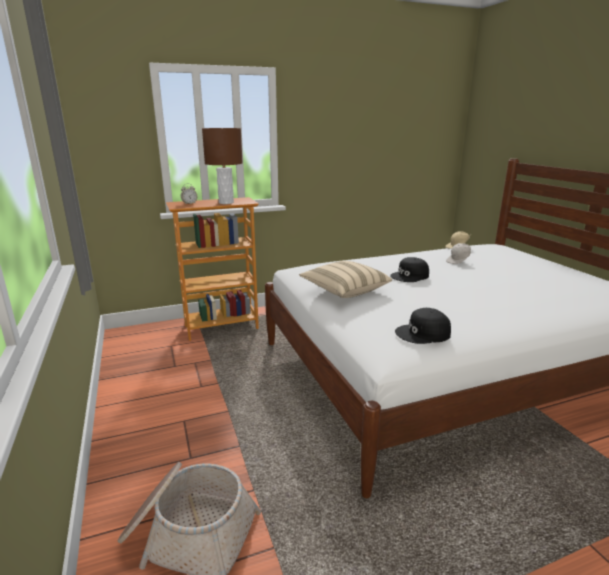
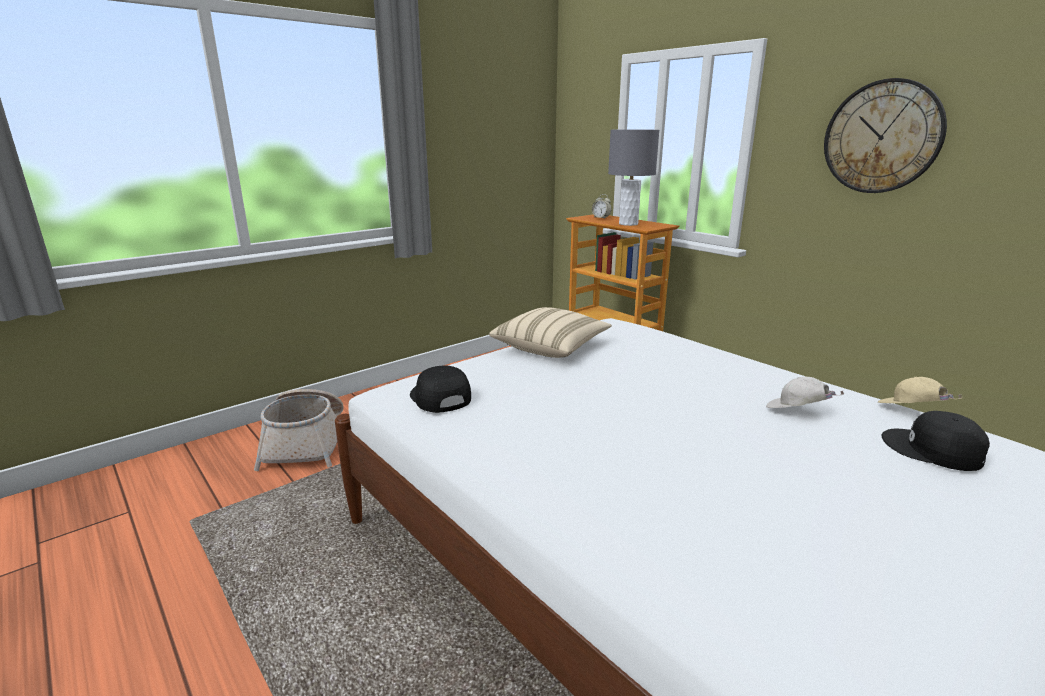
camera: 70 degrees right, 0 degrees up
brown table lamp [202,128,243,204] -> grey table lamp [608,130,659,226]
black cap [390,257,429,282] -> black cap moved to [882,411,990,471]
none -> wall clock [824,78,947,193]

